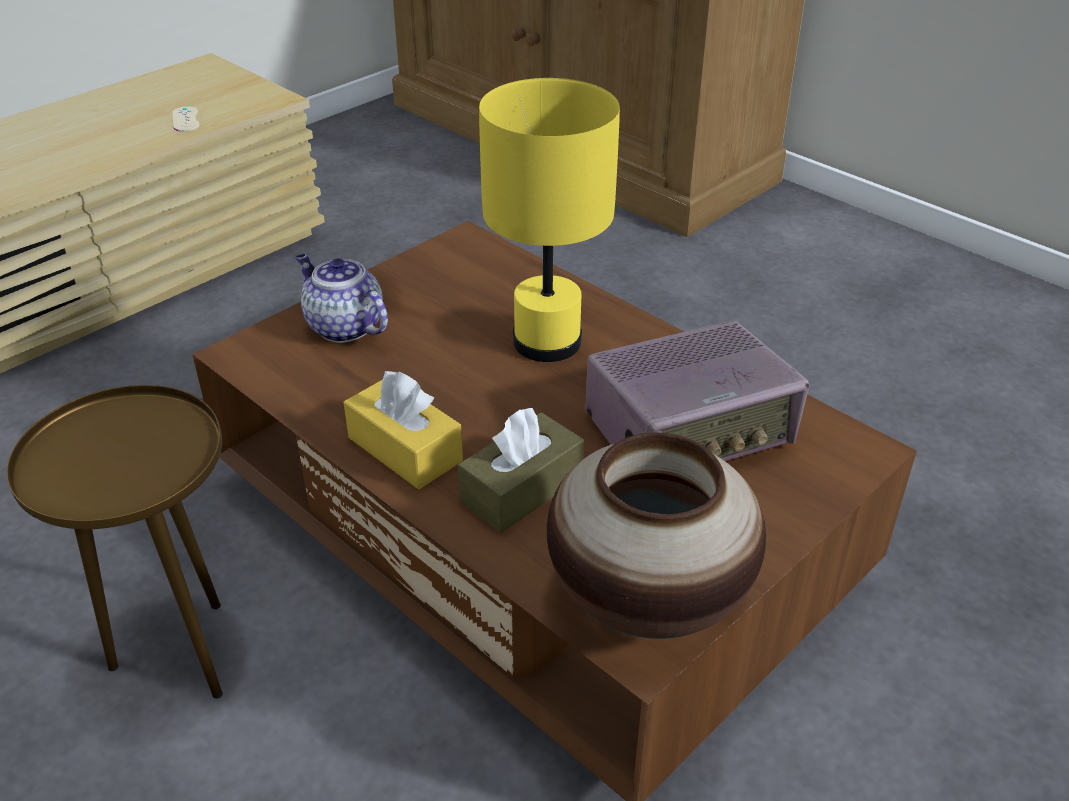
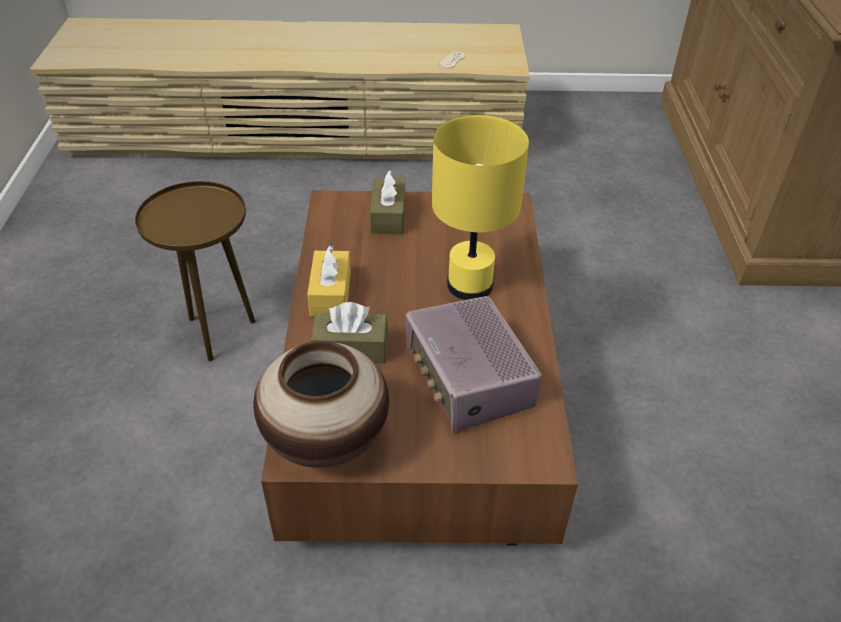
camera: 45 degrees right, 5 degrees up
teapot [295,254,388,343] -> brown tissue box [370,170,405,234]
radio [585,321,809,461] -> radio turned 45 degrees clockwise [406,296,542,432]

